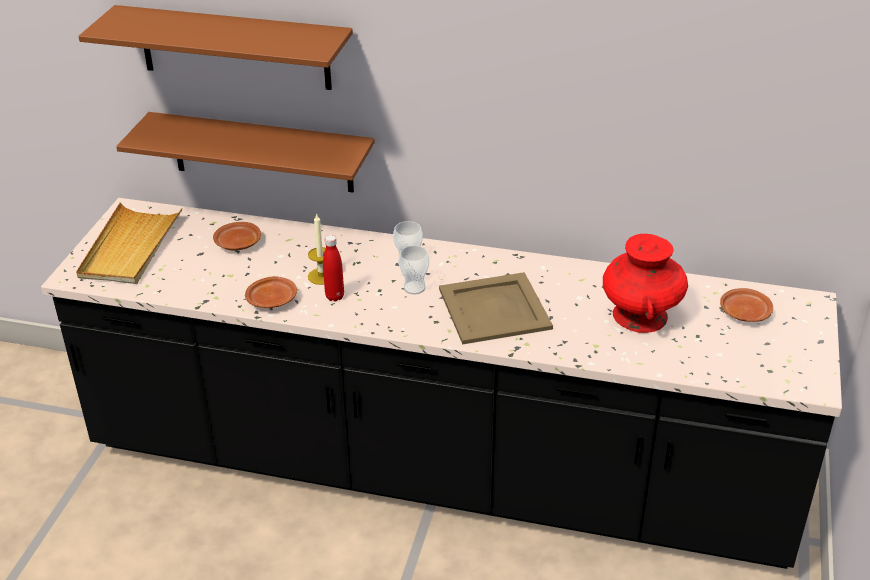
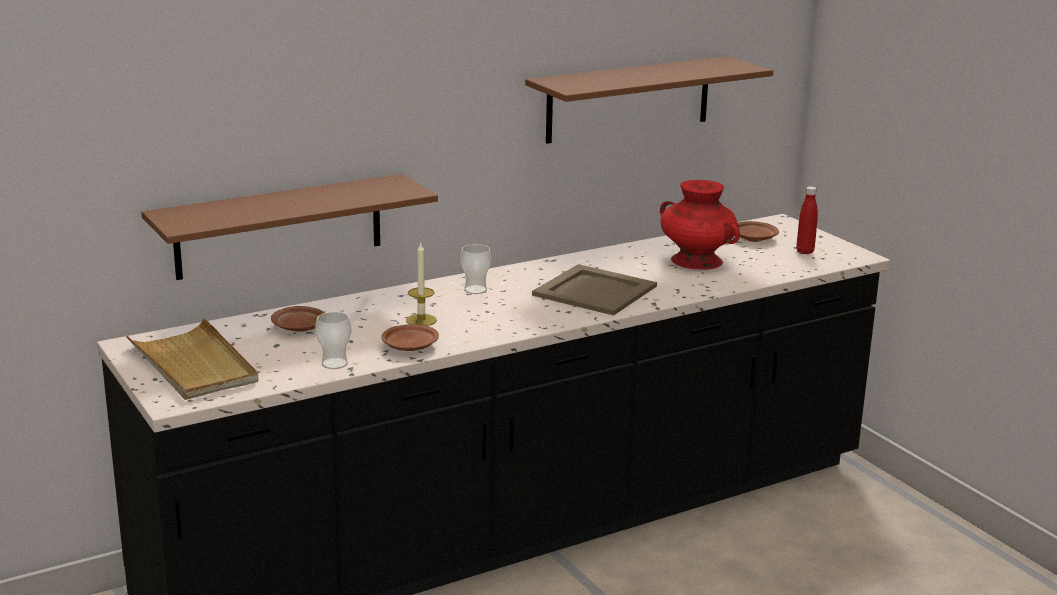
camera: 45 degrees left, 15 degrees down
brown shelf [78,5,353,90] -> brown shelf moved to [525,56,773,144]
red bottle [323,235,344,301] -> red bottle moved to [796,186,818,254]
cup [399,246,429,294] -> cup moved to [315,312,352,369]

